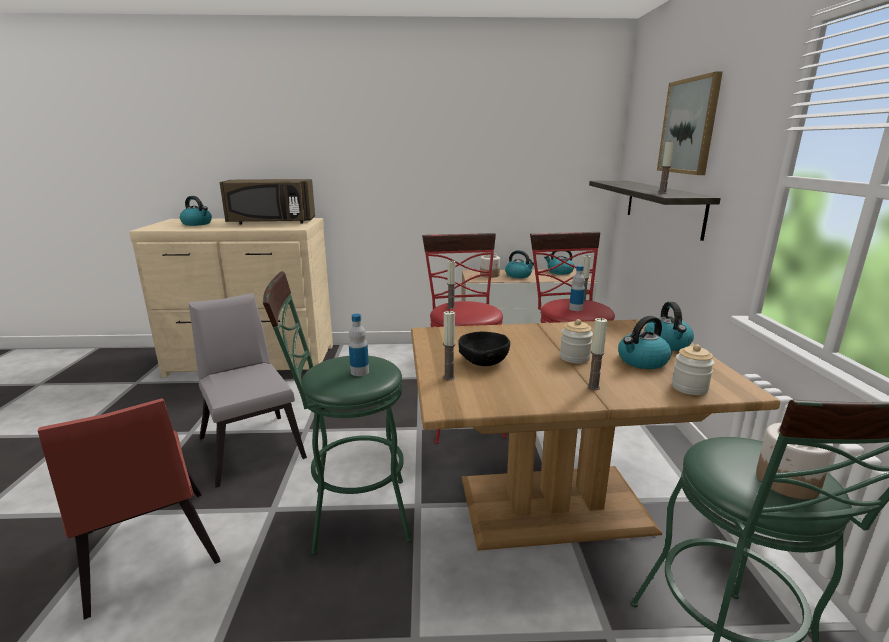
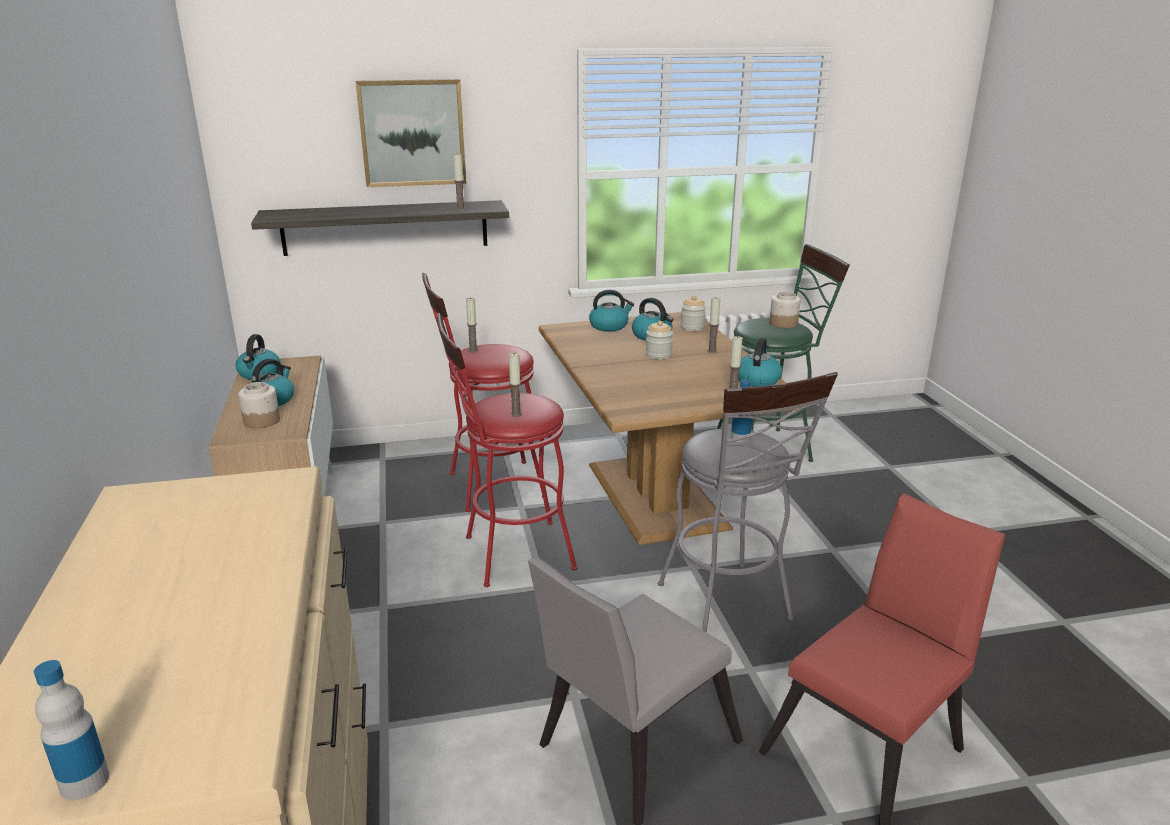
camera: 100 degrees left, 5 degrees up
kettle [180,196,212,226] -> kettle moved to [738,338,782,387]
brown microwave [220,179,315,225] -> none
green stool [263,271,412,555] -> grey stool [658,372,838,633]
black bowl [459,332,510,366] -> none
bottle [569,265,585,311] -> bottle moved to [34,660,109,800]

